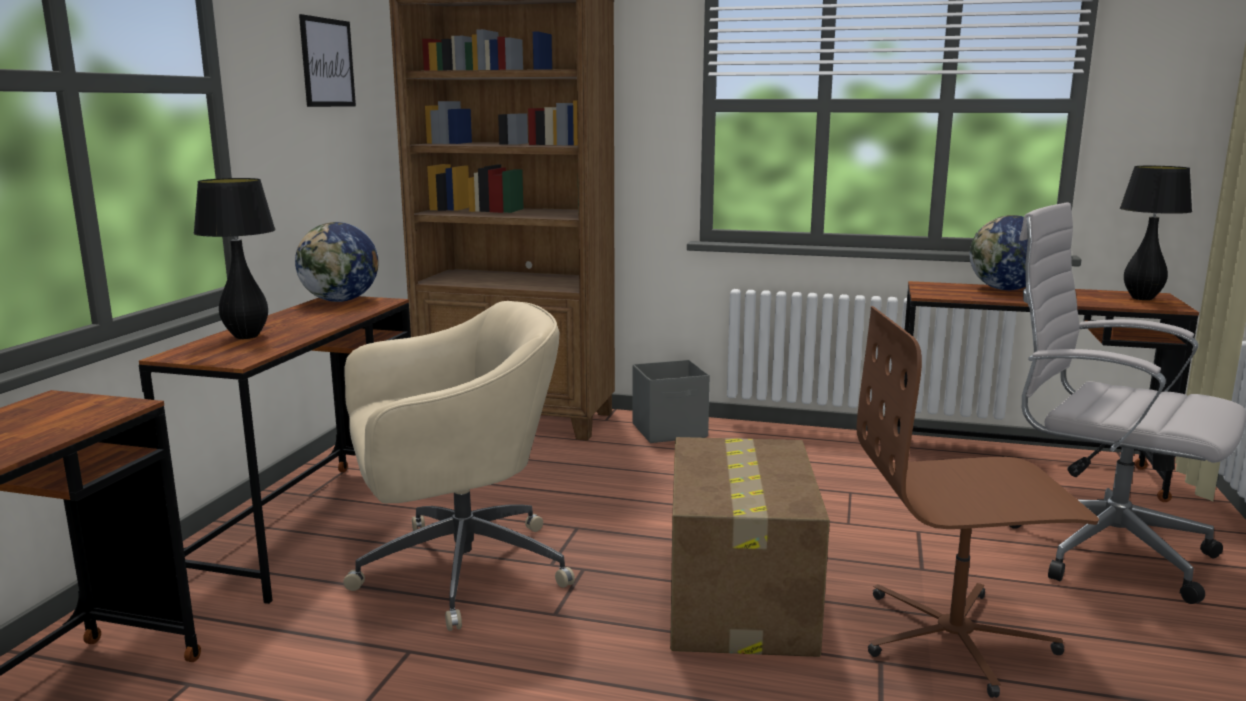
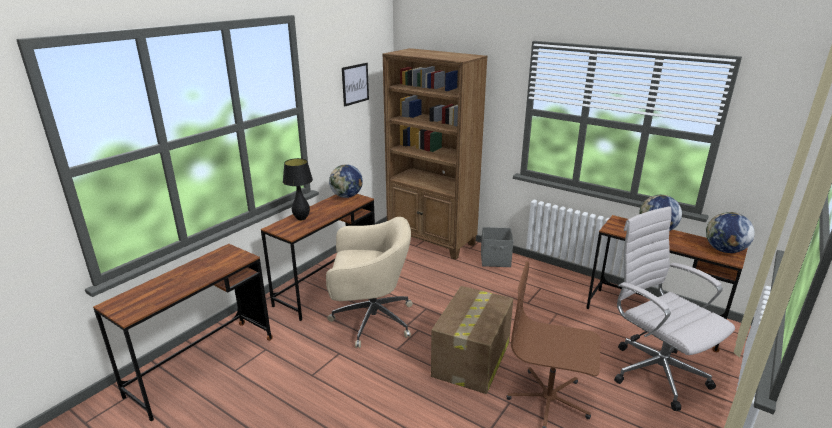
camera: 20 degrees right, 10 degrees up
black table lamp [1120,166,1192,300] -> globe [706,212,755,253]

